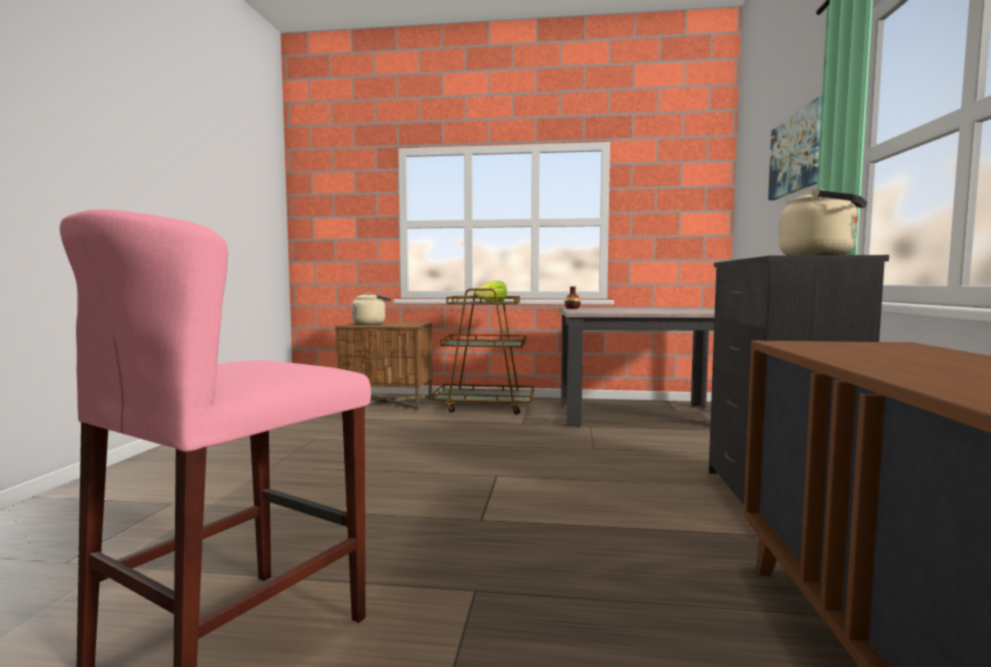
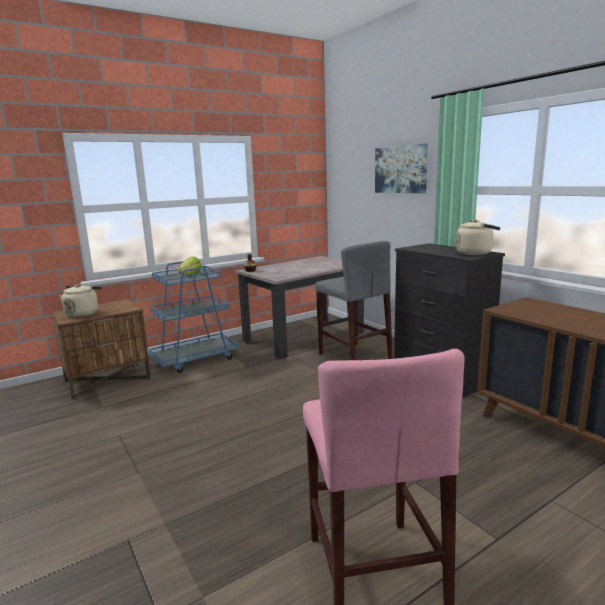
camera: 40 degrees left, 10 degrees up
brown cart [432,288,534,415] -> blue cart [149,262,239,373]
none -> grey stool [315,241,393,360]

